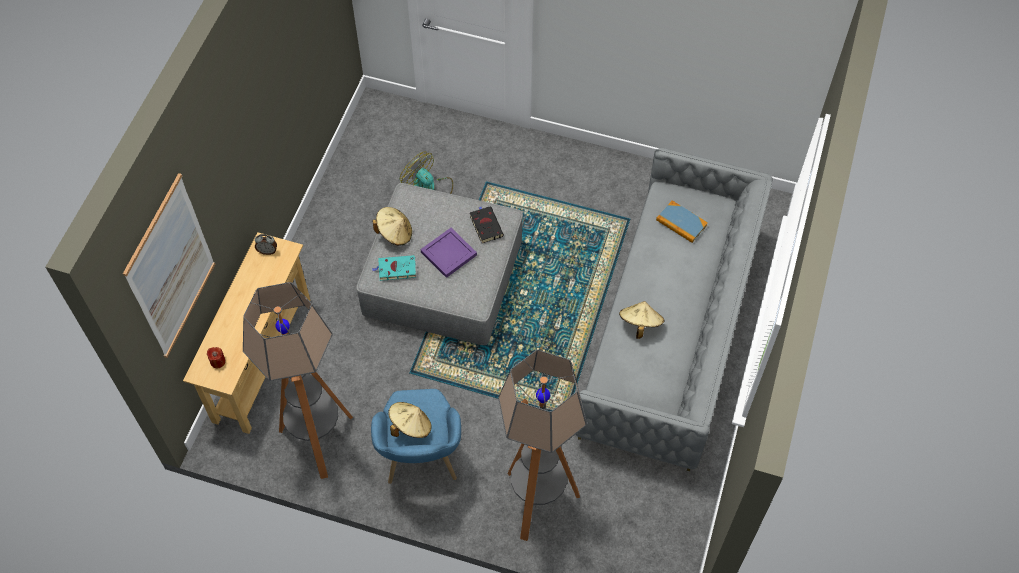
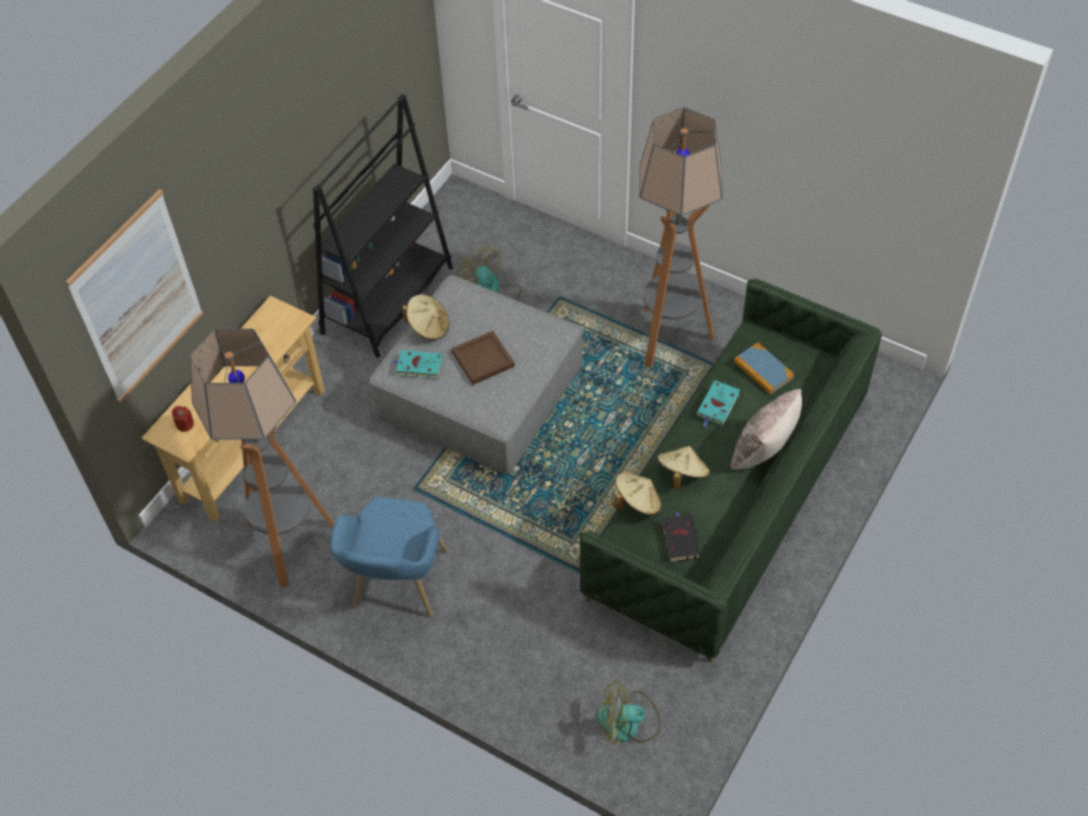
camera: 15 degrees right, 5 degrees down
alarm clock [255,234,277,255] -> none
beige hat [388,402,432,438] -> beige hat moved to [614,472,662,515]
purple tray [421,228,477,278] -> brown tray [451,331,515,385]
black book [470,206,504,243] -> black book moved to [662,512,701,562]
floor lamp [498,350,587,541] -> floor lamp moved to [639,107,723,368]
grey sofa [575,148,773,471] -> green sofa [580,279,882,662]
none -> black bookcase [313,94,453,358]
none -> fan [598,681,661,745]
none -> turquoise book [696,381,740,428]
none -> beige pillow [730,389,802,470]

